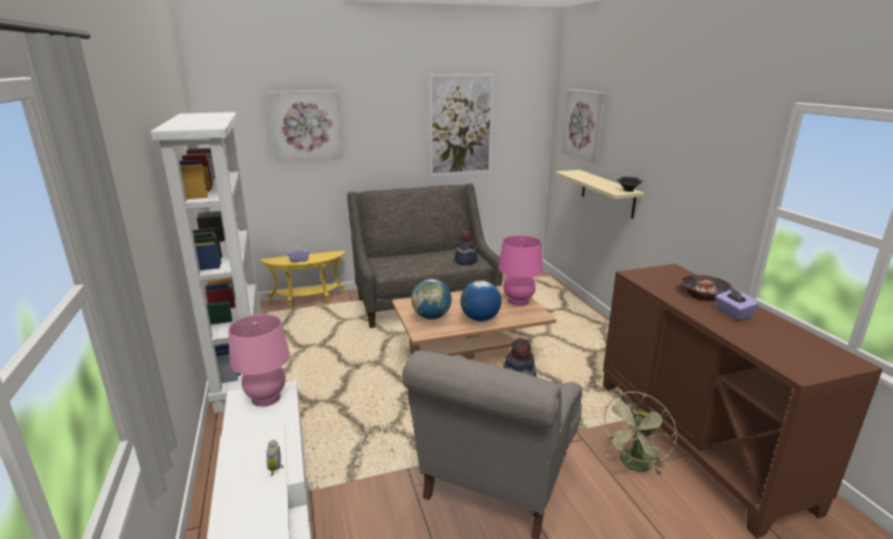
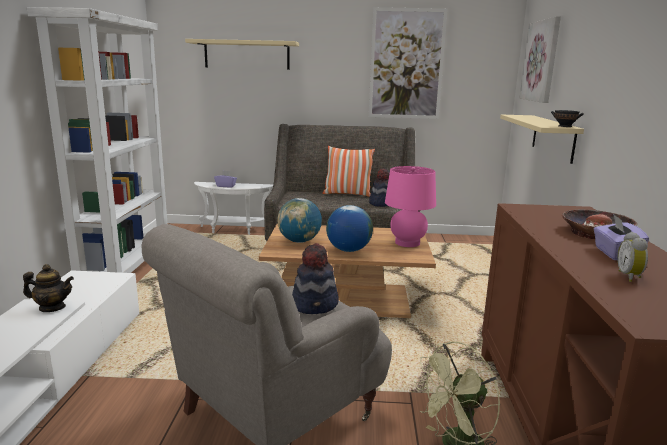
camera: 20 degrees right, 5 degrees down
pink table lamp [228,314,290,407] -> none
yellow side table [260,251,345,309] -> white side table [194,182,273,235]
alarm clock [266,440,284,476] -> alarm clock moved to [617,232,648,282]
picture [267,90,343,162] -> beige shelf [185,39,299,70]
none -> teapot [23,264,74,312]
none -> pillow [323,146,375,196]

